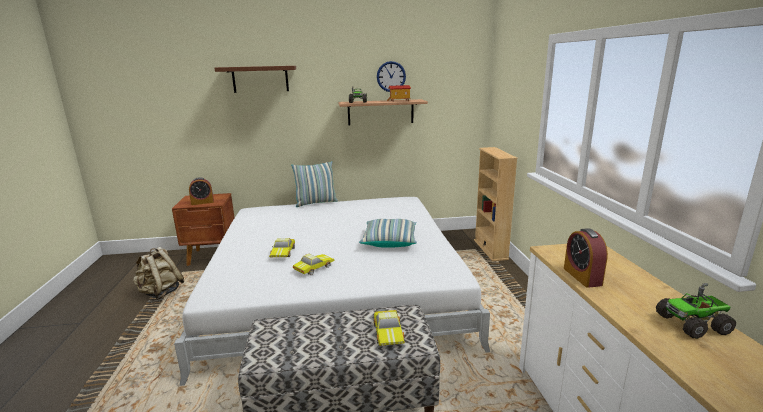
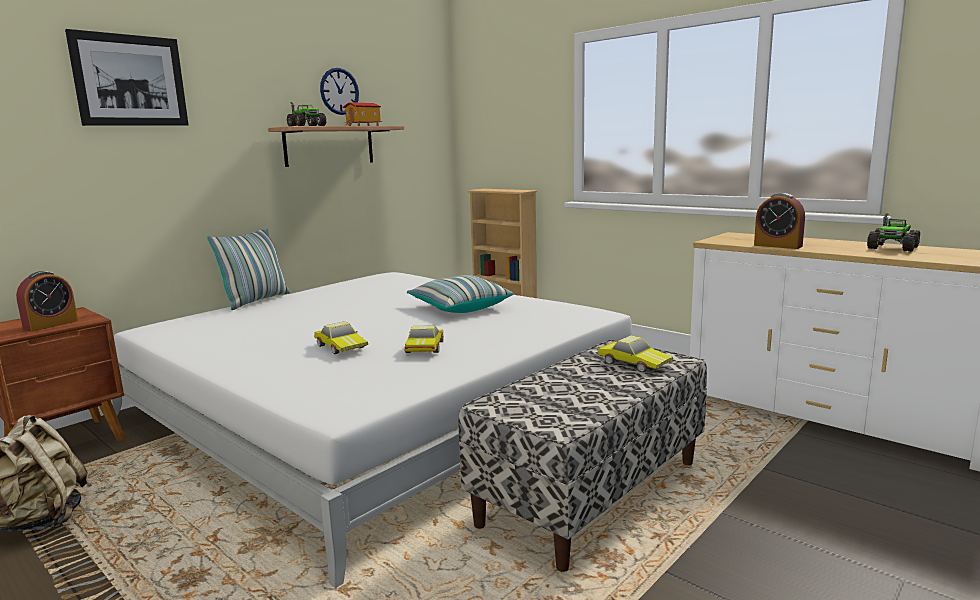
camera: 40 degrees left, 5 degrees down
brown shelf [214,66,296,93] -> picture [65,29,189,126]

